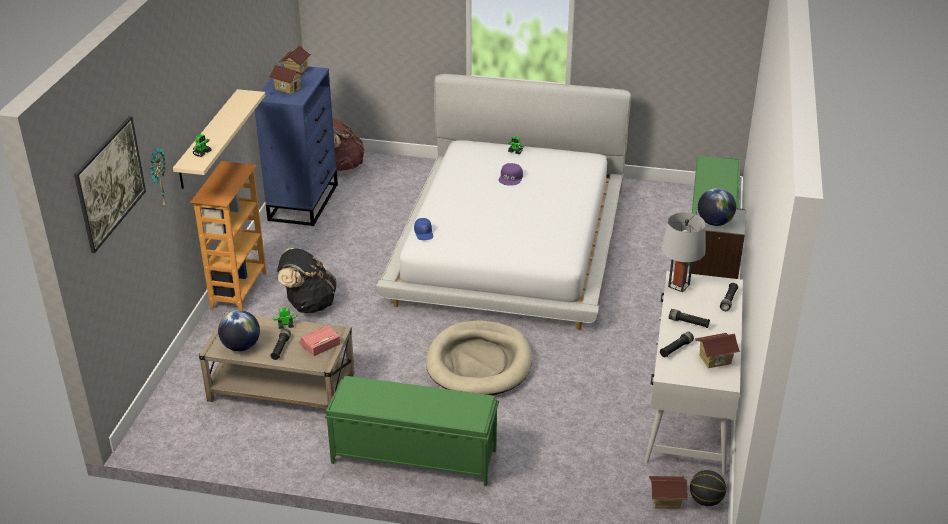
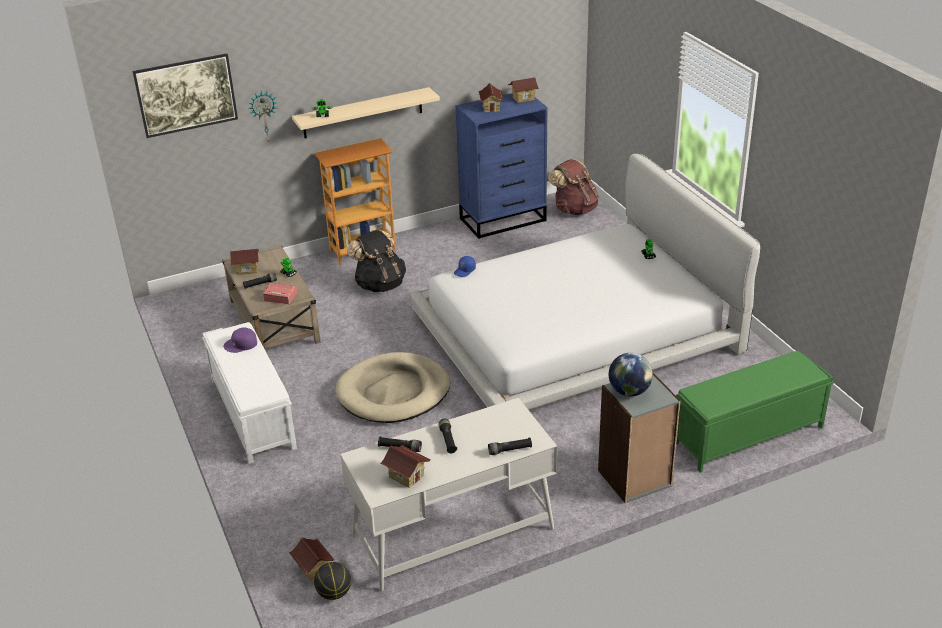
camera: 55 degrees right, 0 degrees up
globe [218,310,260,351] -> toy house [230,249,259,275]
green bench [325,376,499,486] -> white bench [202,322,297,464]
purple cap [499,163,523,186] -> purple cap moved to [224,327,257,353]
grey table lamp [661,213,706,292] -> none

